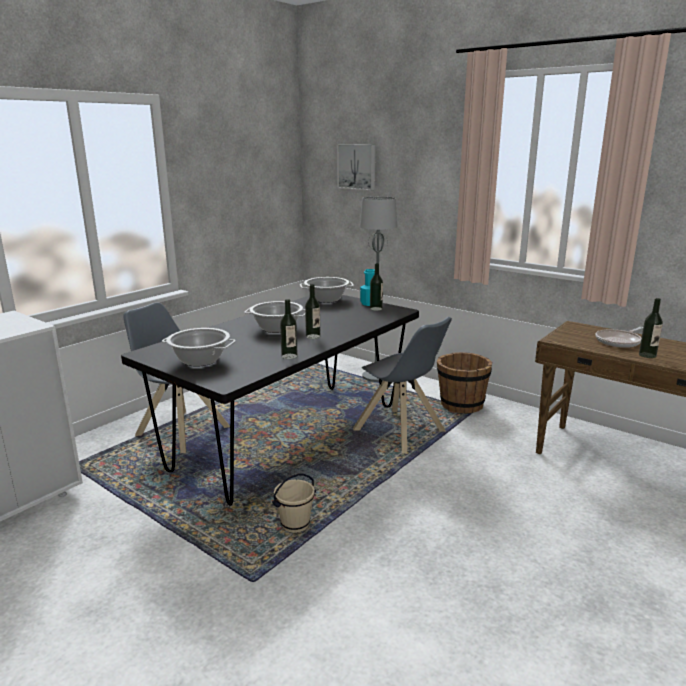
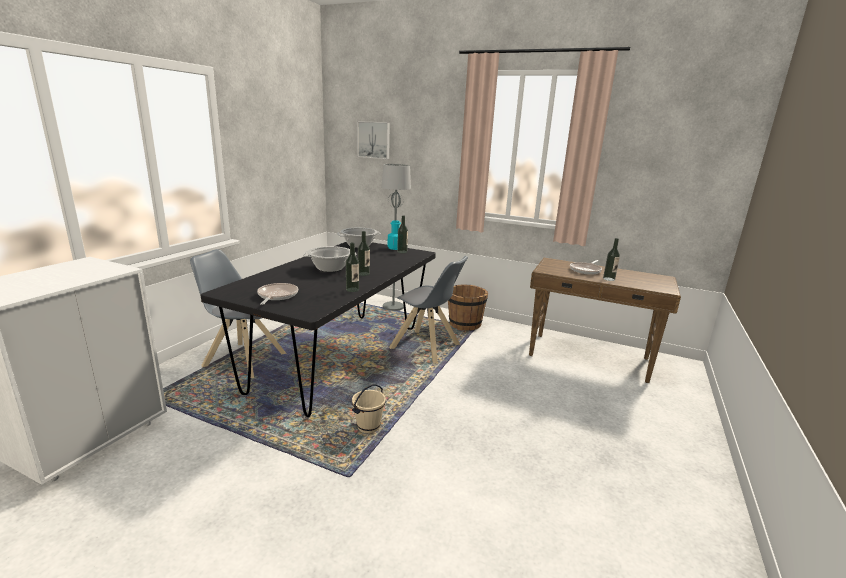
camera: 15 degrees left, 0 degrees up
cooking pot [162,328,236,367] -> frying pan [257,283,298,305]

